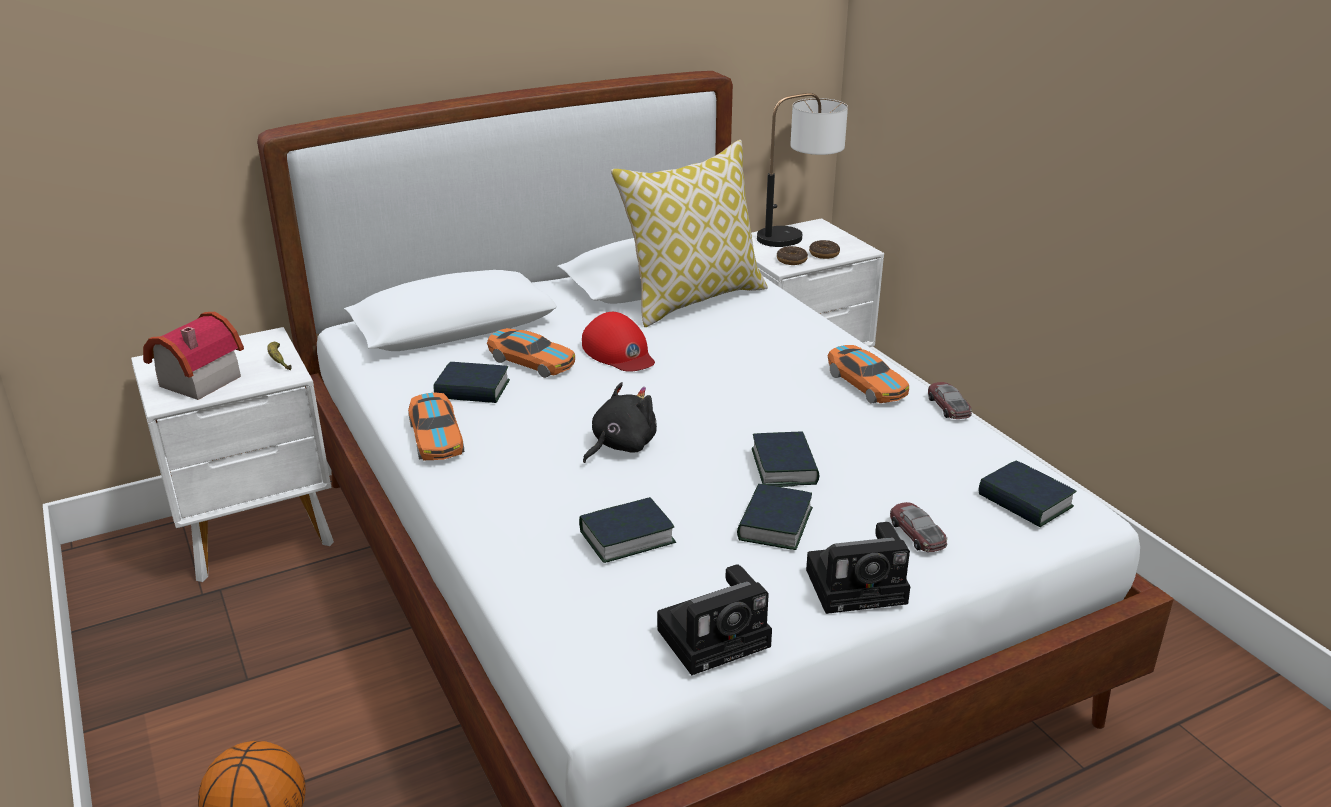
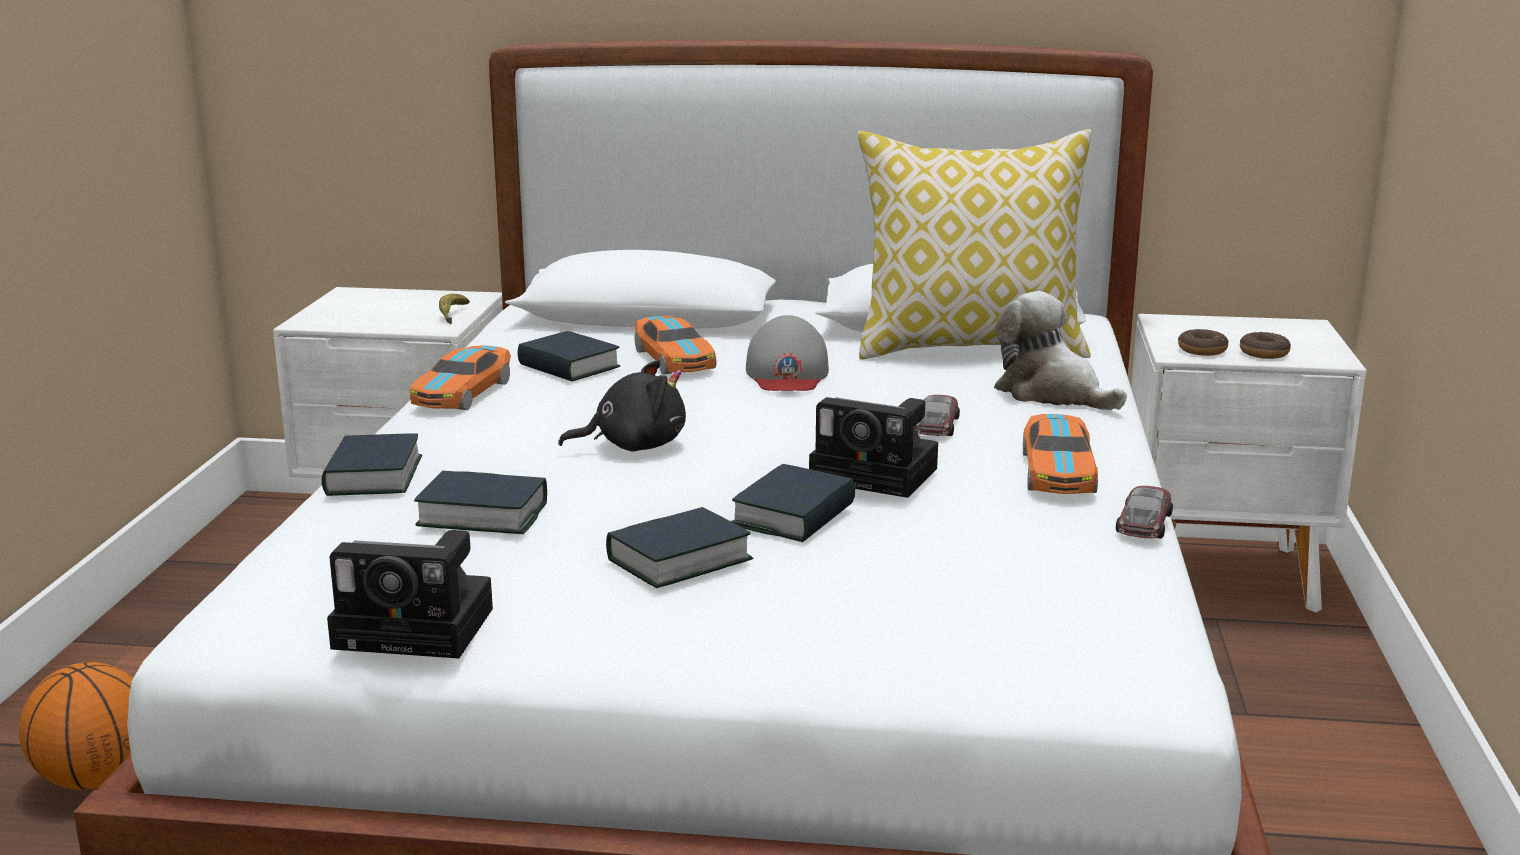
camera: 35 degrees right, 10 degrees down
toy house [143,312,244,400] -> none
red cap [582,312,655,372] -> grey cap [746,315,829,391]
table lamp [757,93,848,247] -> none
camera [806,522,910,614] -> camera moved to [809,397,938,498]
toy car [890,502,948,552] -> toy car moved to [915,395,960,436]
book [979,461,1077,527] -> book moved to [322,434,422,496]
none -> plush toy [994,291,1127,410]

